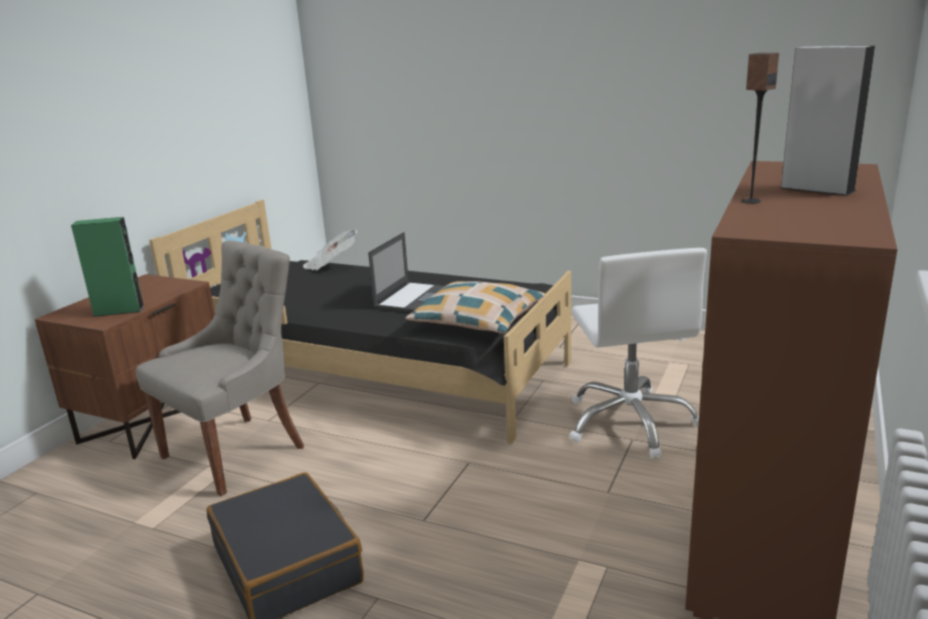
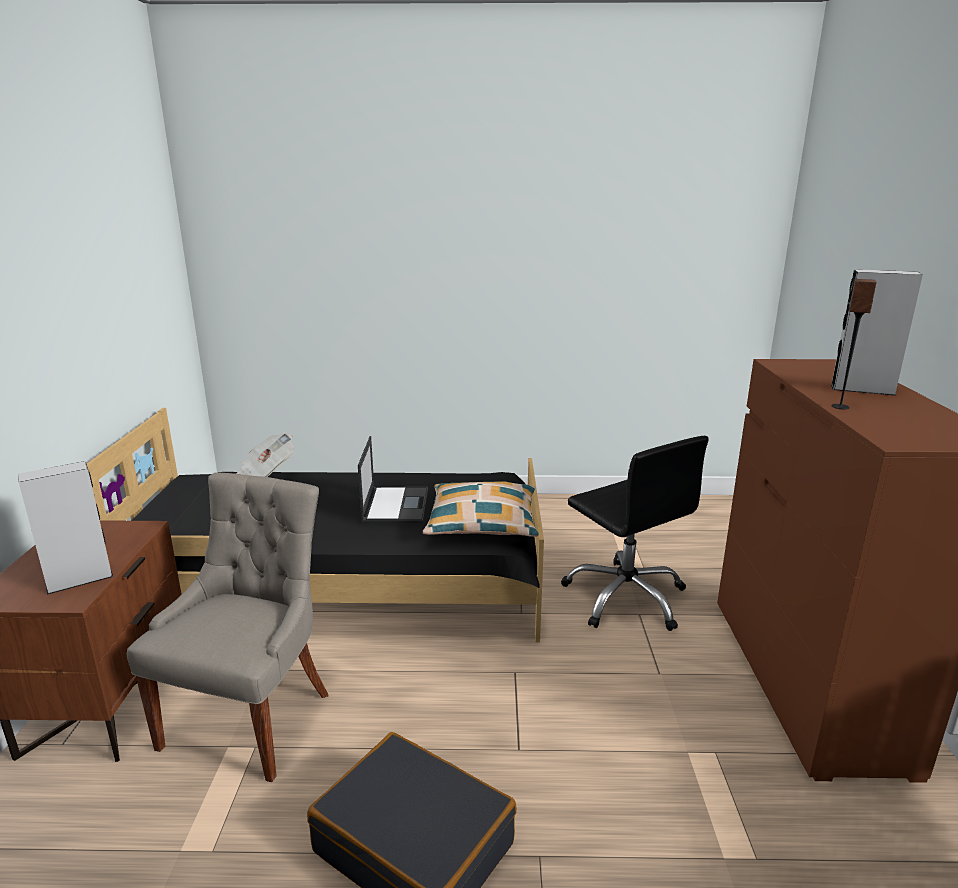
camera: 25 degrees left, 0 degrees up
green speaker [71,217,144,317] -> grey speaker [18,461,113,595]
white office chair [569,248,707,459] -> black office chair [561,436,709,631]

